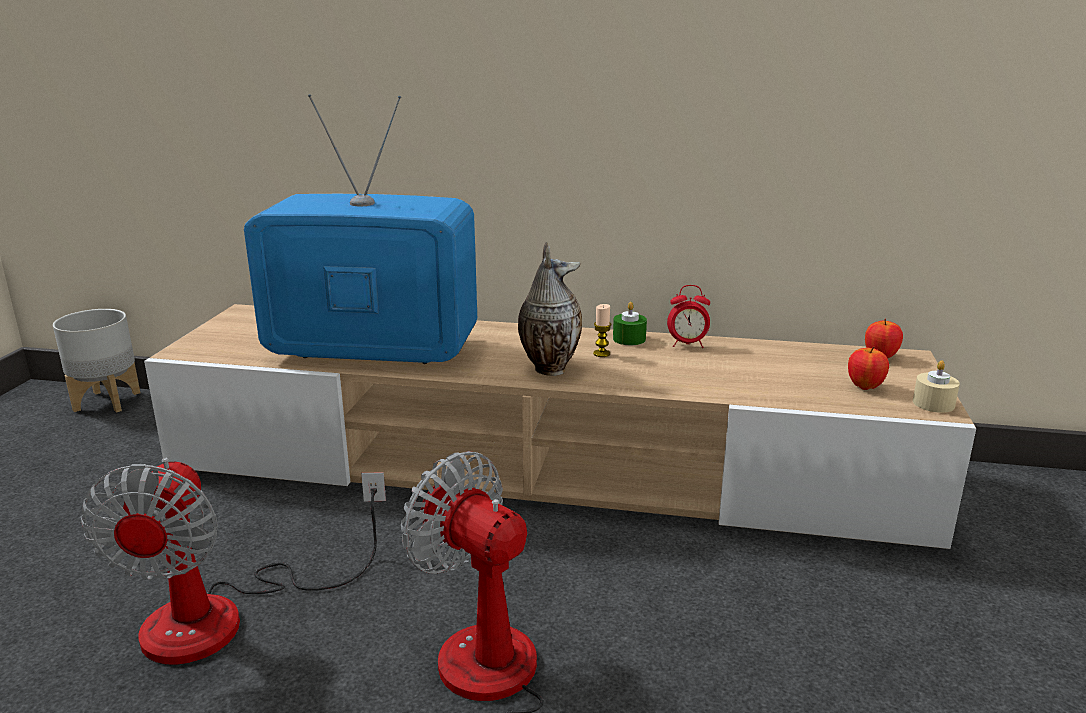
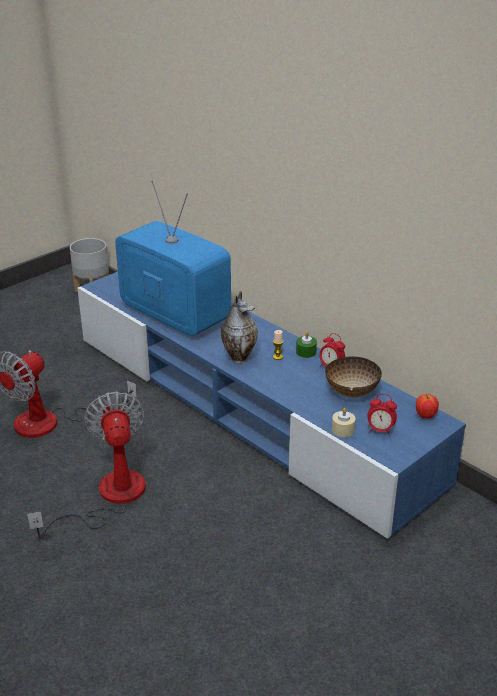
camera: 35 degrees right, 10 degrees up
beige tv stand [144,304,976,549] -> blue tv stand [77,272,466,539]
apple [848,346,889,390] -> alarm clock [368,394,397,436]
beige candle [913,360,960,413] -> beige candle moved to [332,408,356,437]
none -> bowl [325,356,382,398]

